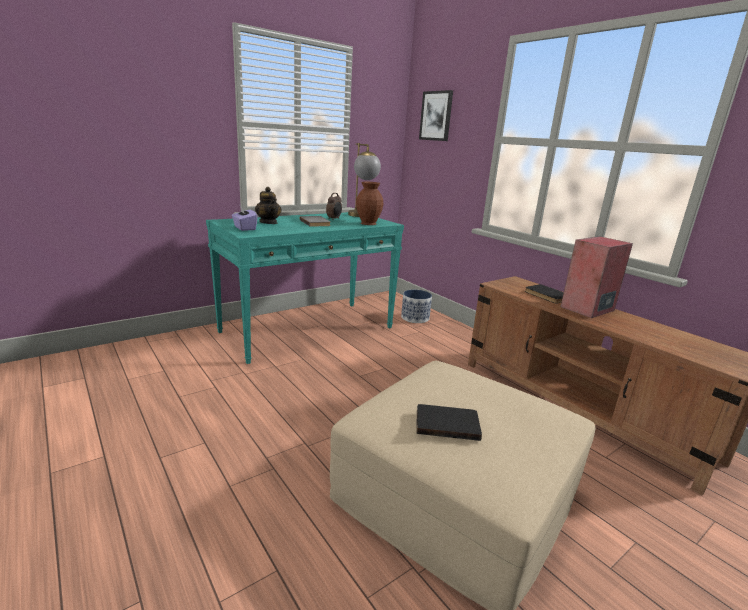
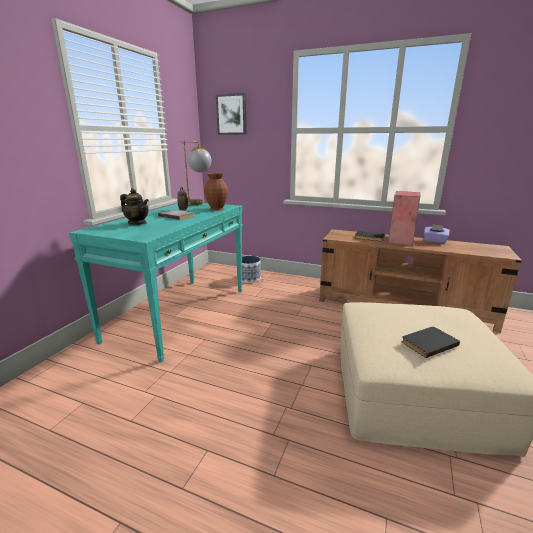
camera: 30 degrees left, 0 degrees up
purple tissue box [232,206,258,231] -> purple tissue box moved to [424,224,450,243]

